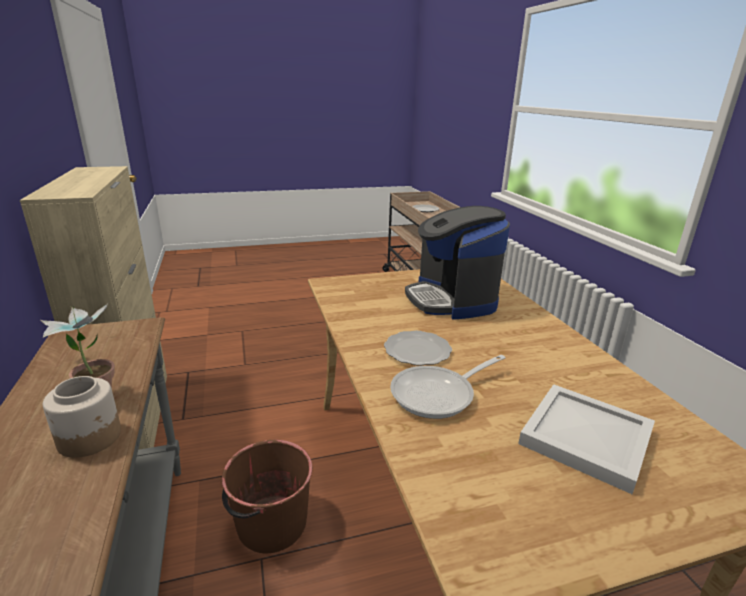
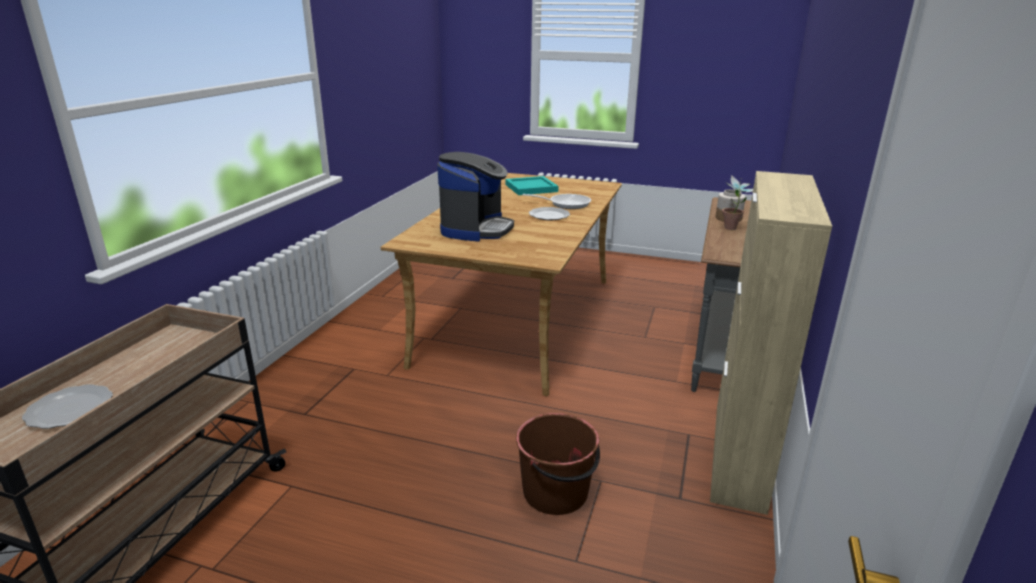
camera: 145 degrees left, 0 degrees up
brown bucket [222,440,312,553] -> brown bucket moved to [516,413,600,515]
white tray [518,384,655,494] -> turquoise tray [505,176,558,195]

